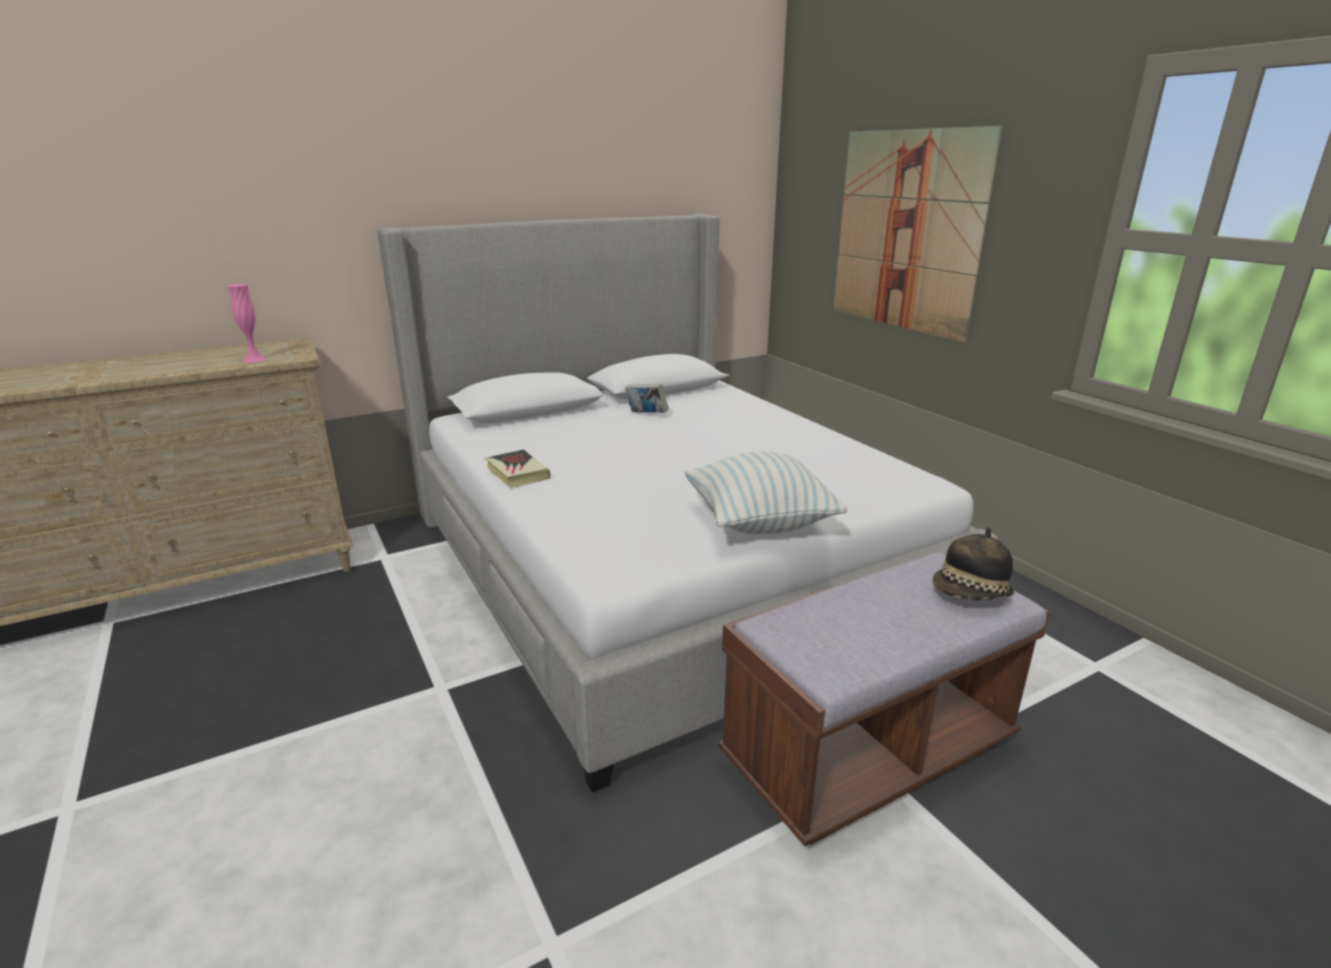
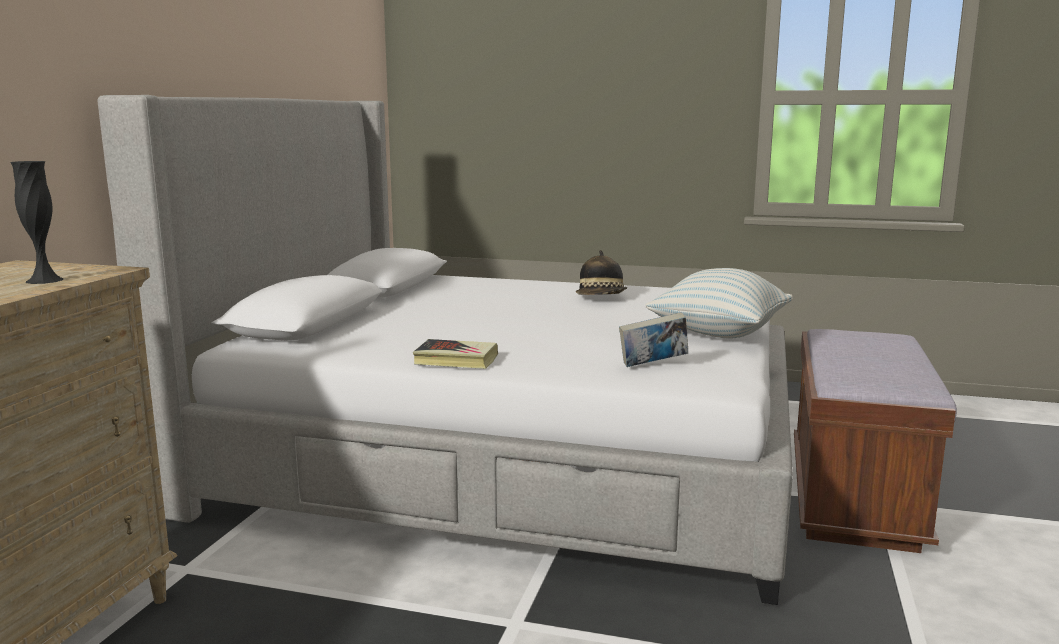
camera: 45 degrees left, 10 degrees down
pink vase [228,284,266,362] -> black vase [11,161,63,284]
book [625,384,669,413] -> book moved to [619,312,688,367]
picture [833,126,1002,342] -> none
hat [933,528,1014,600] -> hat moved to [576,250,627,295]

